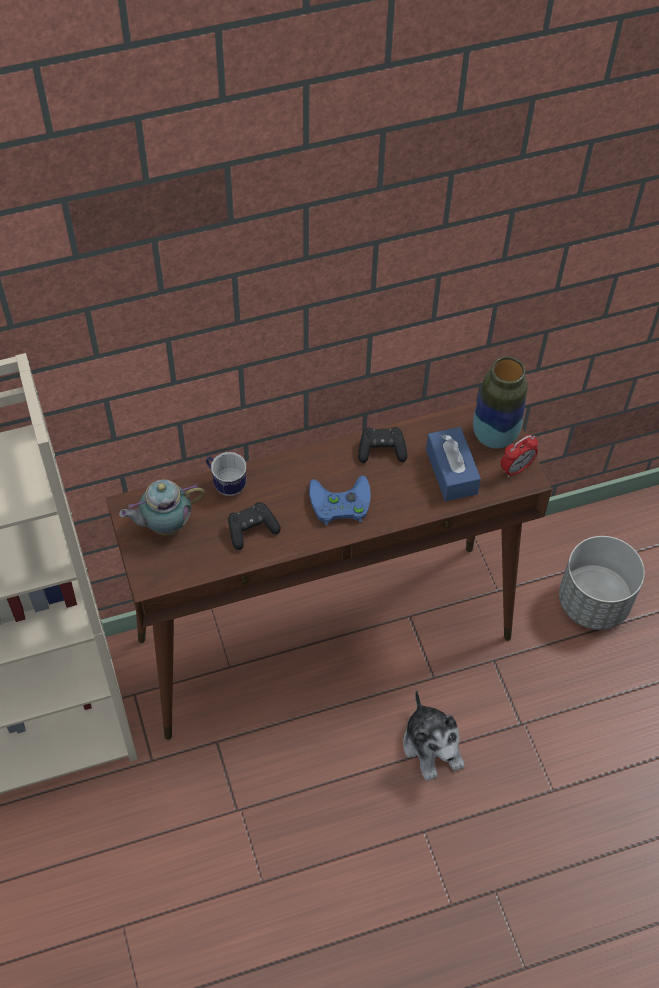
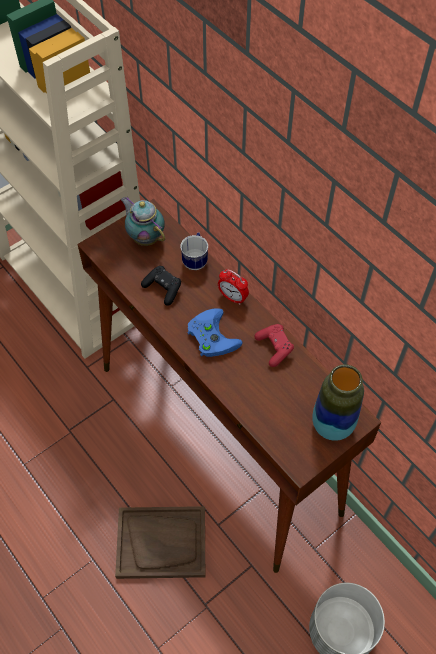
camera: 70 degrees right, 0 degrees up
black game controller [358,427,407,463] -> red game controller [254,324,294,367]
plush toy [403,690,465,781] -> brown tray [115,506,205,579]
blue tissue box [426,427,481,501] -> none
alarm clock [500,435,538,478] -> alarm clock moved to [218,269,249,305]

